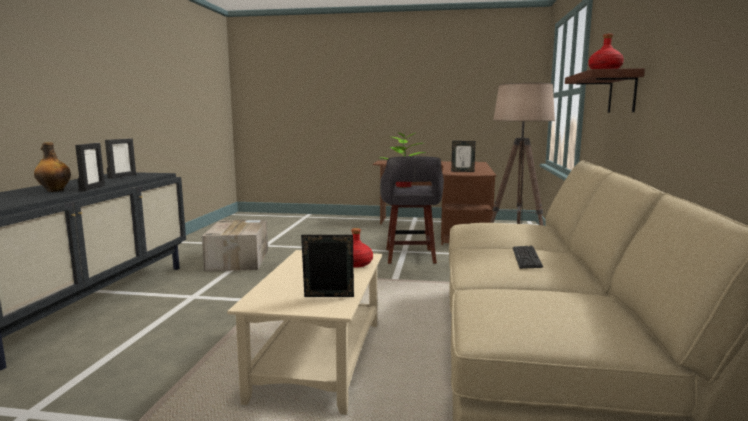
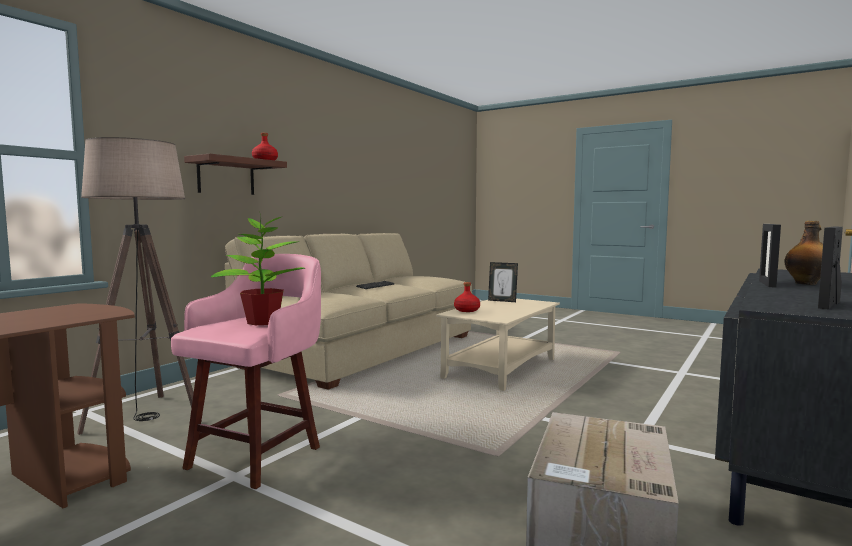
camera: 155 degrees left, 5 degrees down
grey stool [380,156,444,264] -> pink stool [171,254,321,489]
picture frame [451,141,476,172] -> none

